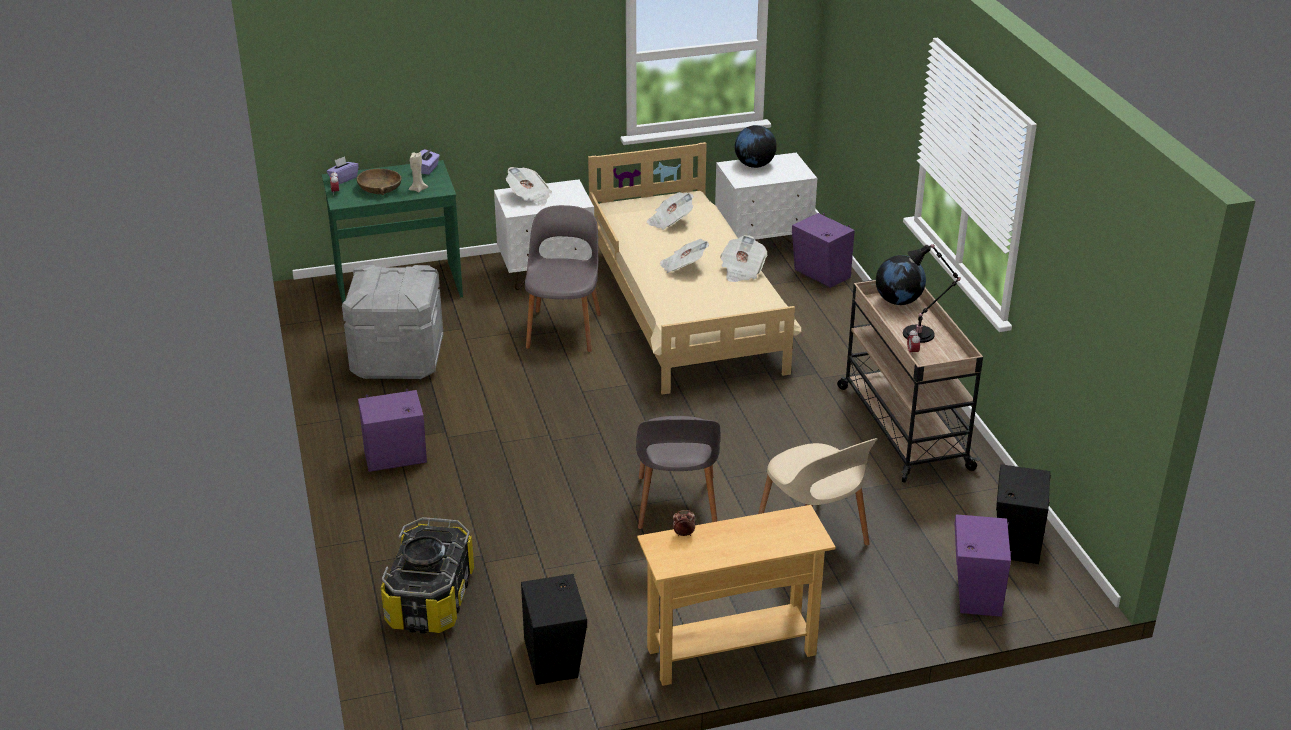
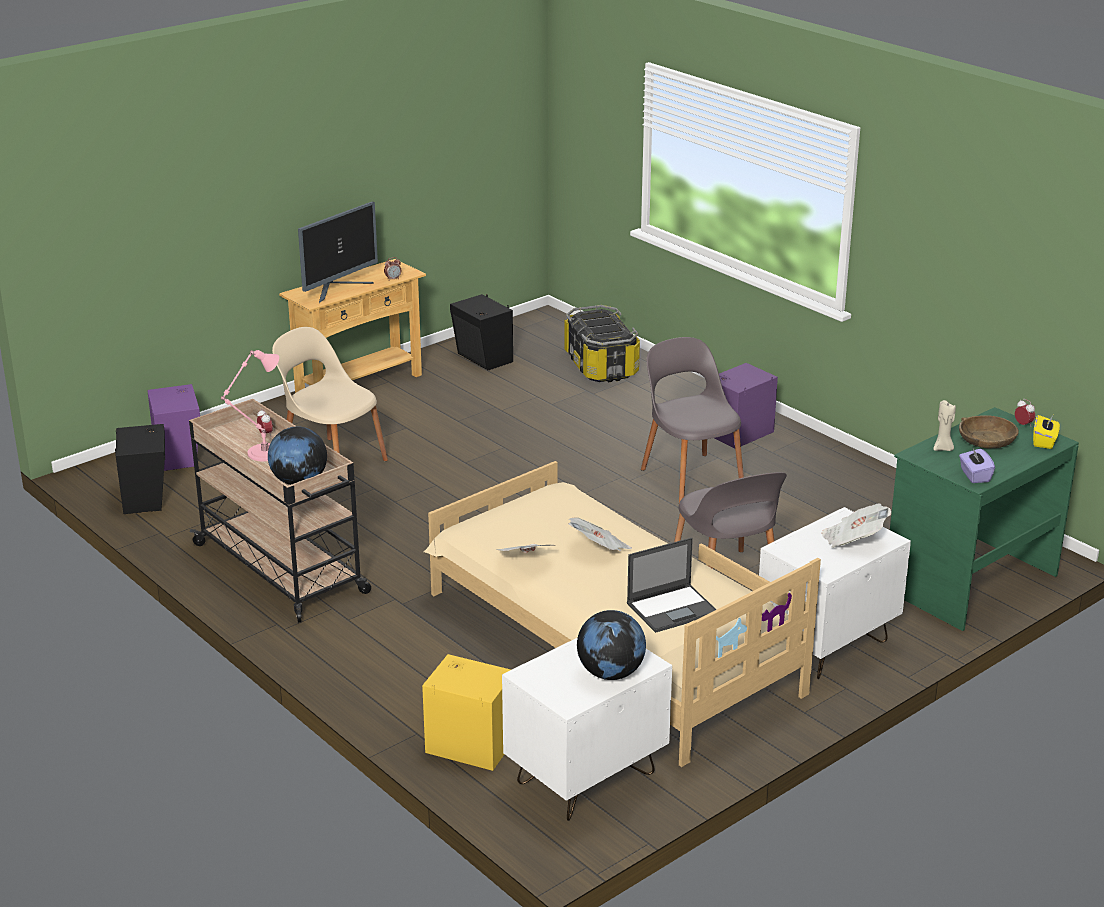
camera: 155 degrees right, 5 degrees down
purple tissue box [327,156,359,184] -> yellow tissue box [1033,415,1060,449]
grey storage box [342,265,444,379] -> none
black bowl [402,536,445,571] -> none
grey chair [636,416,721,529] -> grey chair moved to [641,337,744,503]
newspaper [647,192,694,230] -> laptop [627,538,717,633]
purple speaker [792,213,855,288] -> yellow speaker [422,654,511,771]
black table lamp [903,243,961,343] -> pink table lamp [221,350,279,461]
none -> monitor [298,201,378,303]

